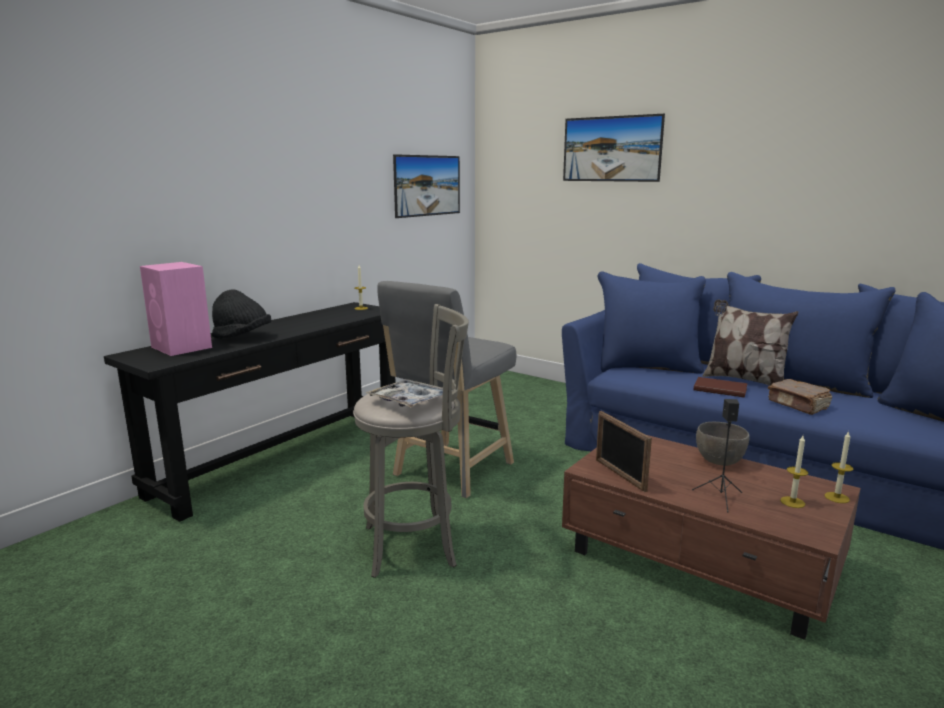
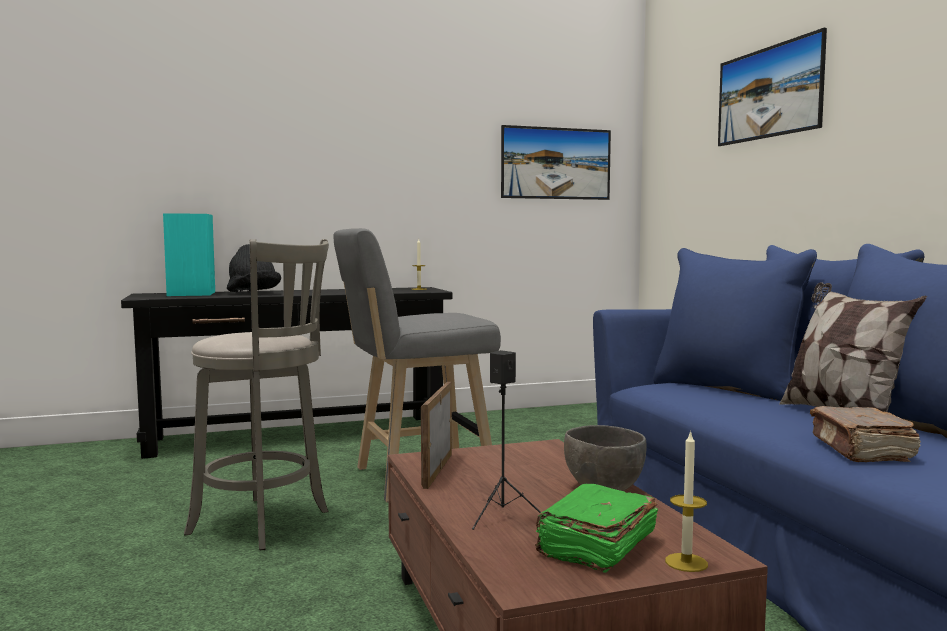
camera: 35 degrees right, 10 degrees down
pink speaker [140,262,212,356] -> turquoise speaker [163,213,215,296]
tray [366,379,443,408] -> none
brown book [694,377,748,398] -> none
candle [780,436,809,508] -> green book [535,484,658,573]

